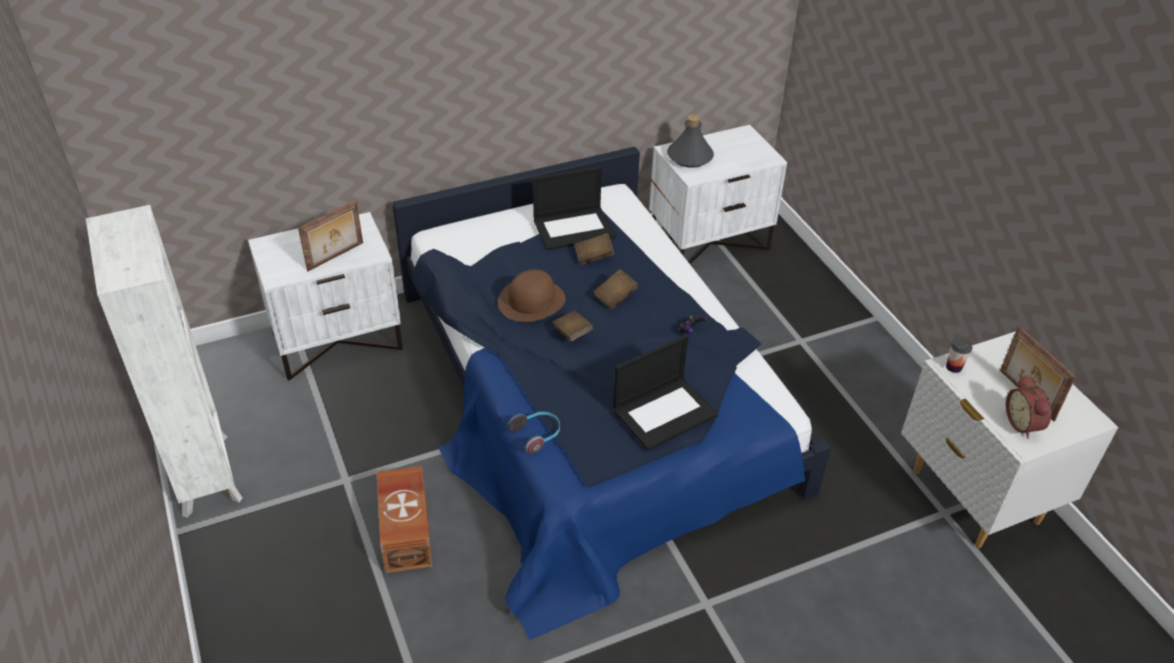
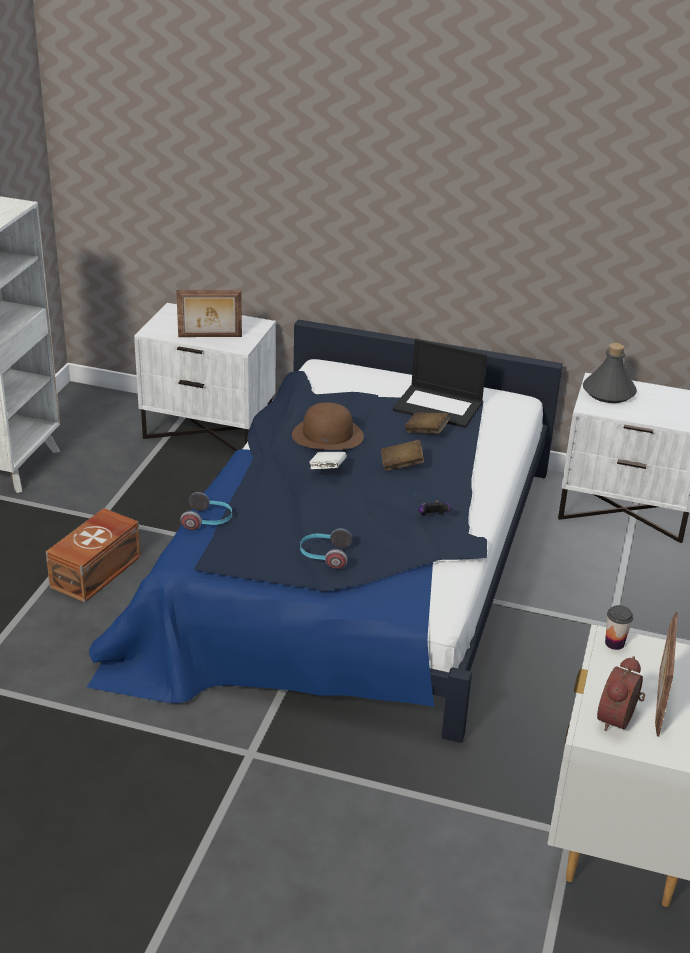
camera: 40 degrees right, 10 degrees down
brown book [552,311,594,342] -> white book [309,452,347,469]
laptop [613,335,718,450] -> headphones [300,528,352,569]

